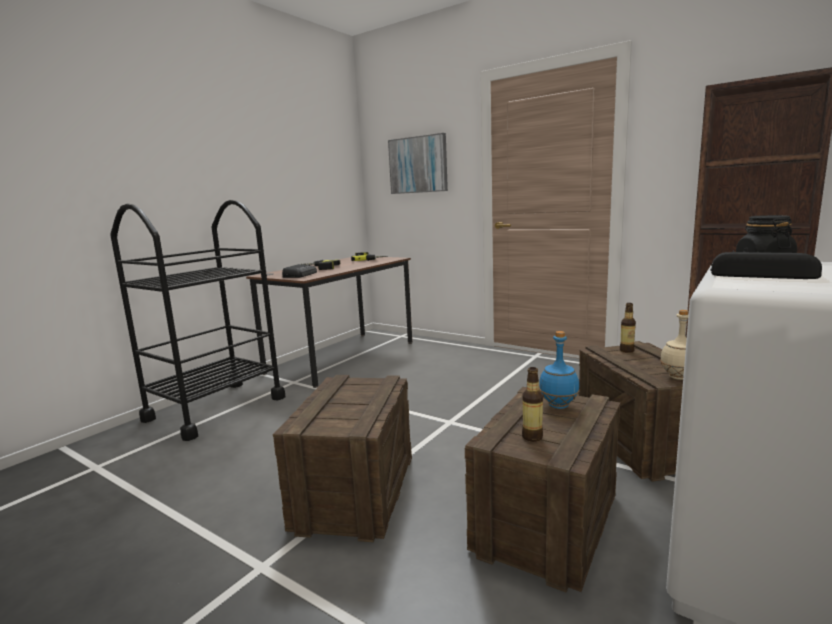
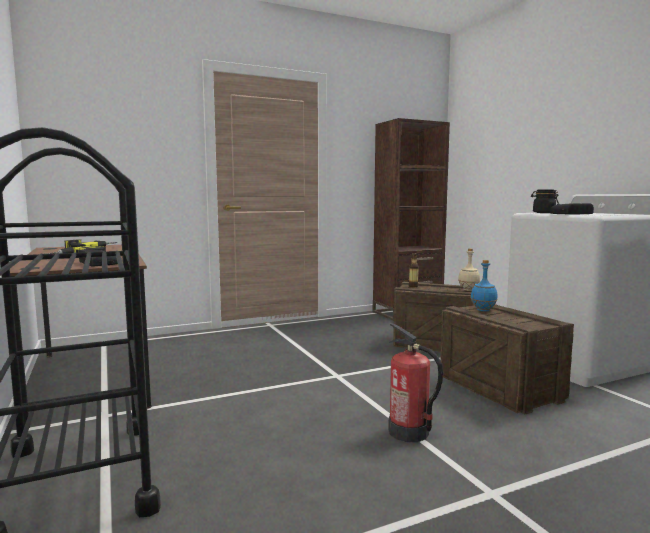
camera: 60 degrees left, 5 degrees down
crate [273,375,412,542] -> fire extinguisher [388,323,443,442]
picture [388,133,448,194] -> none
bottle [522,367,543,442] -> none

